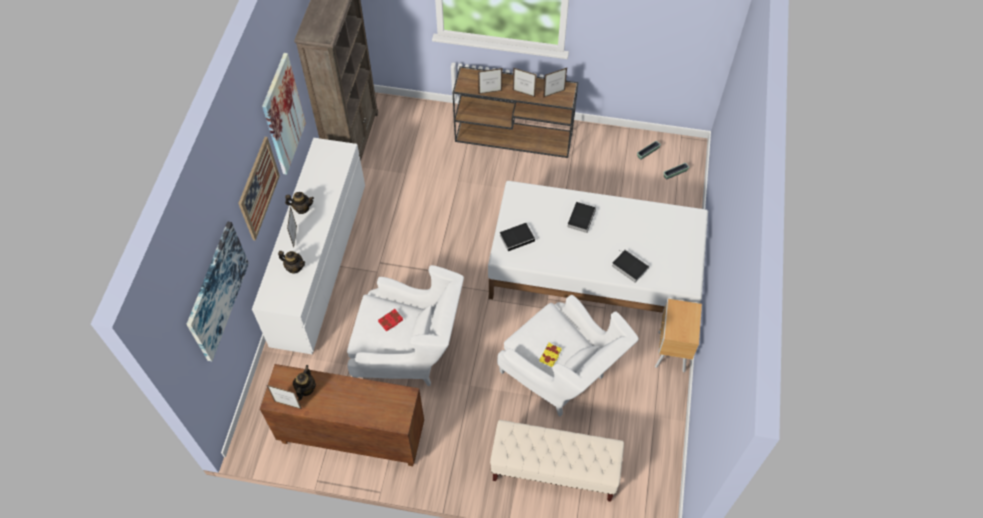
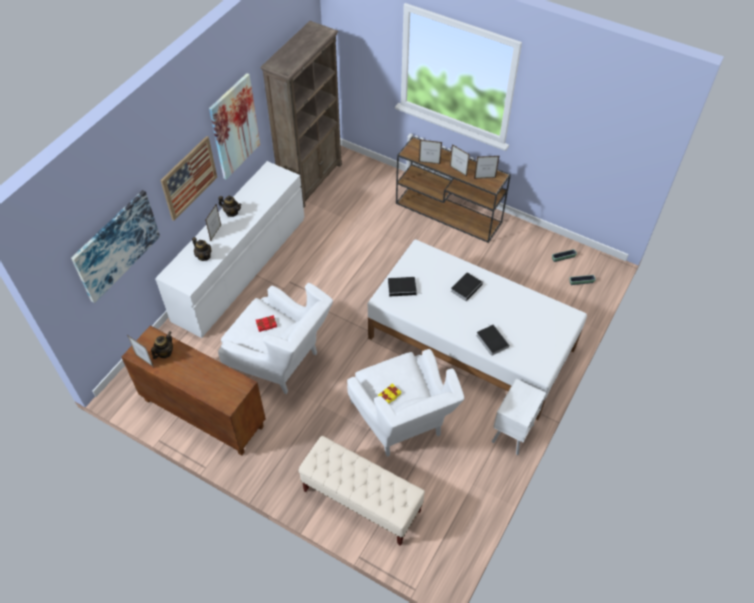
camera: 20 degrees right, 5 degrees down
brown nightstand [655,299,702,372] -> white nightstand [492,379,546,455]

